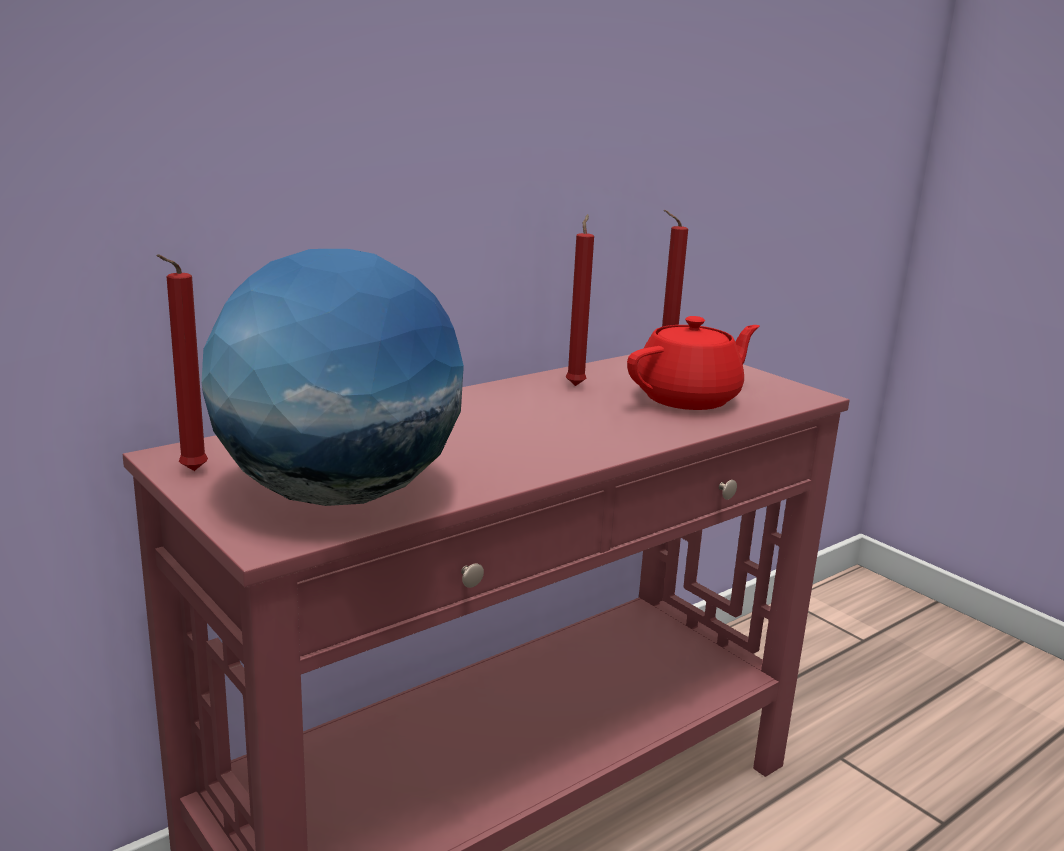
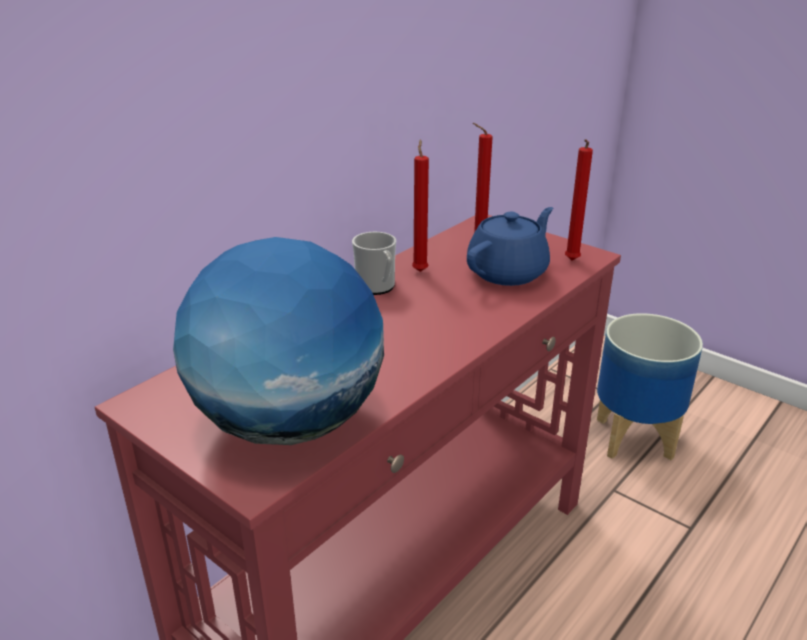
camera: 10 degrees left, 10 degrees up
red candle [156,254,208,471] -> red candle moved to [565,139,593,261]
red teapot [627,316,760,410] -> blue teapot [467,207,553,286]
none -> mug [352,232,396,295]
none -> planter [597,313,703,460]

